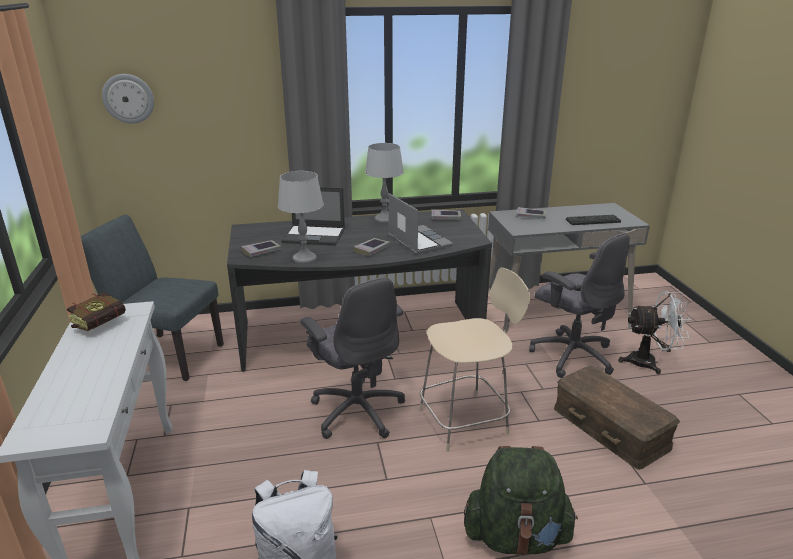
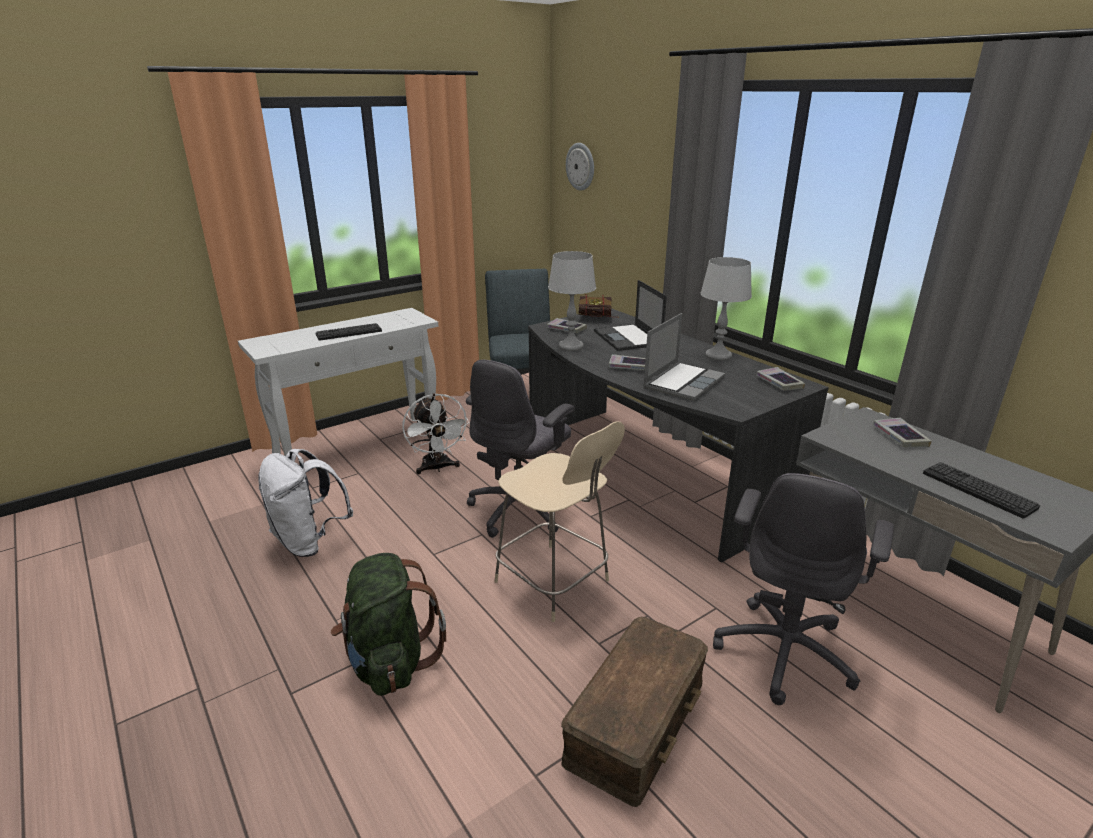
camera: 65 degrees right, 0 degrees up
book [67,292,126,331] -> book moved to [578,294,612,317]
white fan [618,291,691,374] -> white fan moved to [402,393,469,474]
none -> keyboard [316,323,382,341]

